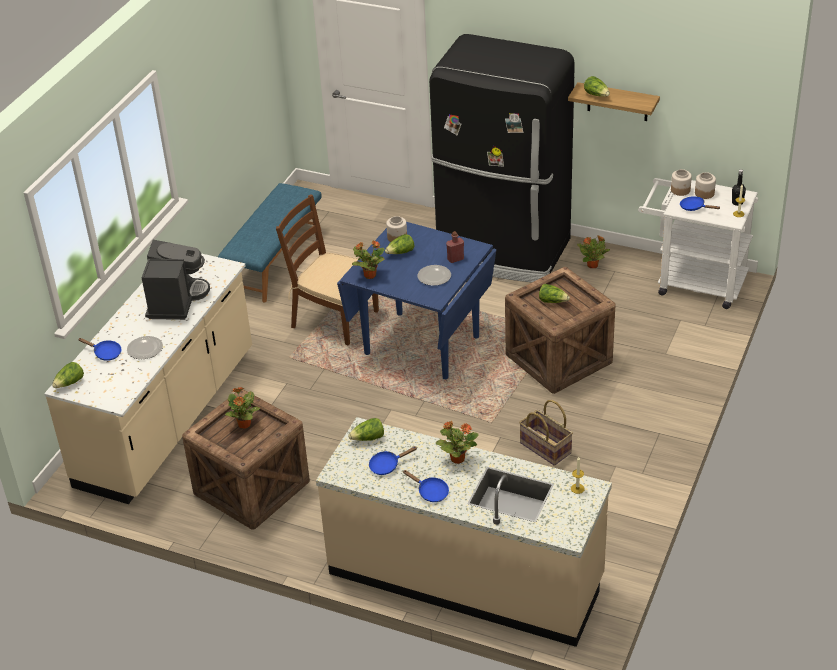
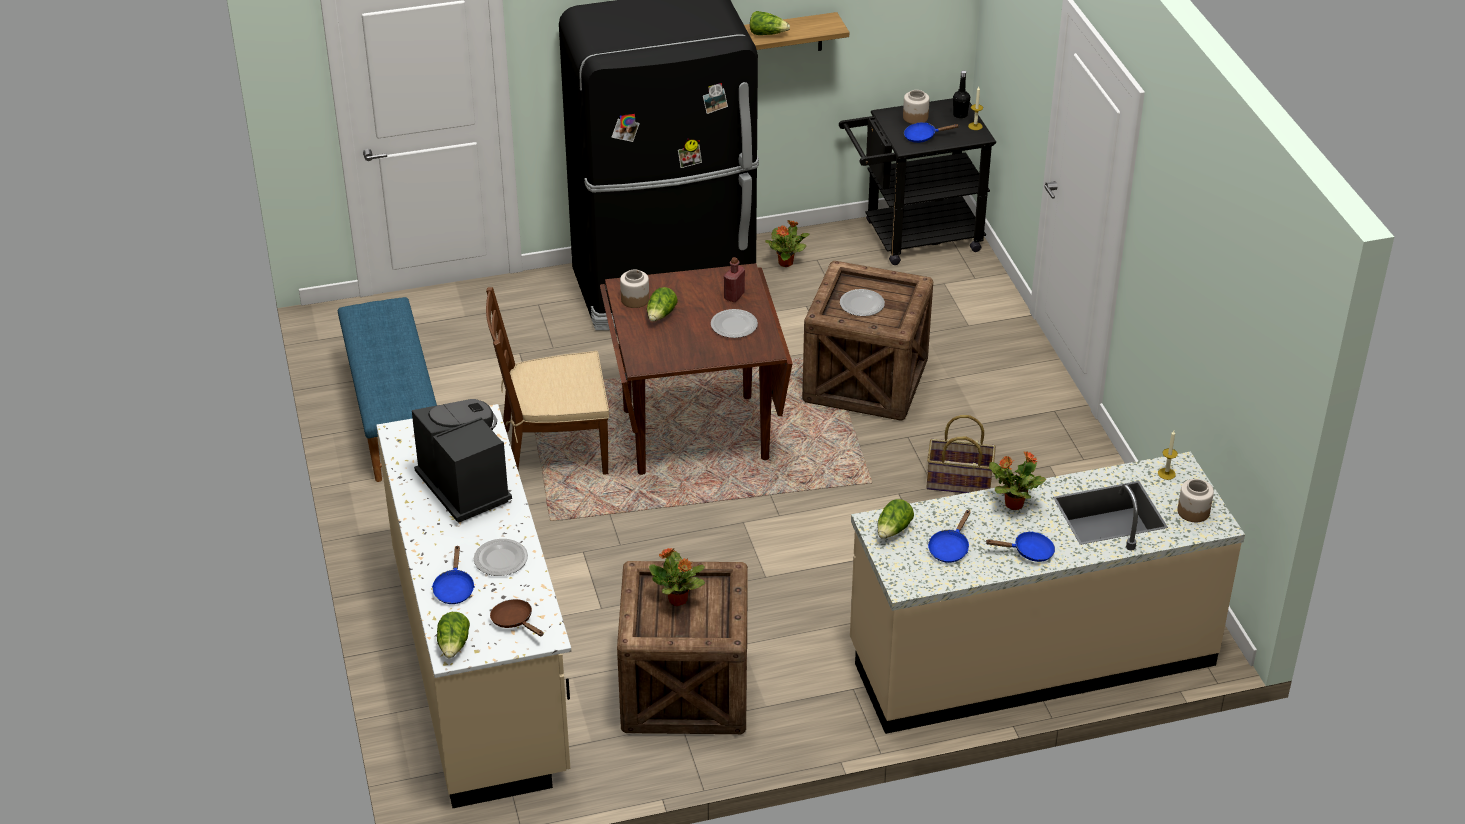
camera: 40 degrees left, 0 degrees up
blue frying pan [78,338,122,361] -> blue frying pan turned 105 degrees clockwise [432,545,475,604]
blue dining table [337,222,496,379] -> brown dining table [600,263,793,475]
potted plant [352,240,385,279] -> none
lettuce [539,284,570,303] -> plate [840,289,885,316]
white cart [638,178,758,309] -> black cart [839,98,996,265]
jar [671,169,692,196] -> jar moved to [1178,479,1214,522]
none -> brown frying pan [490,599,544,636]

